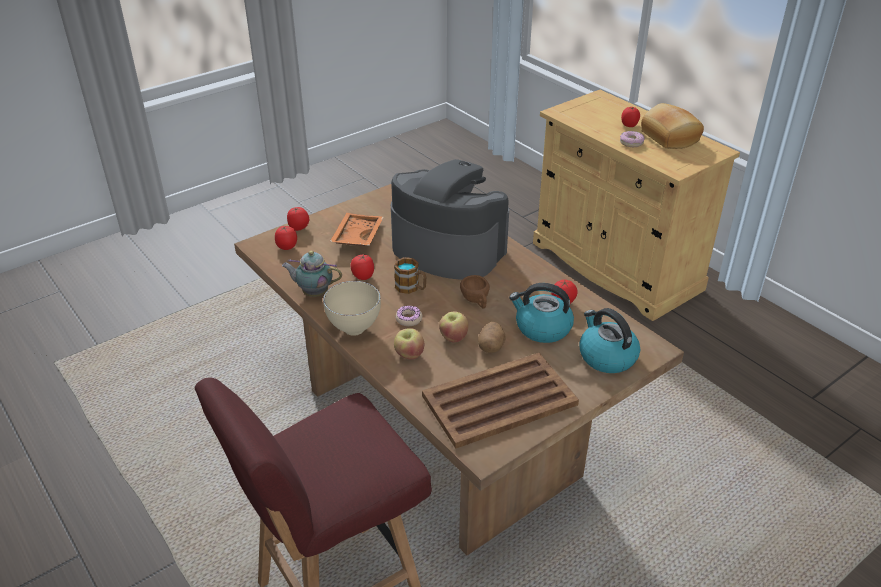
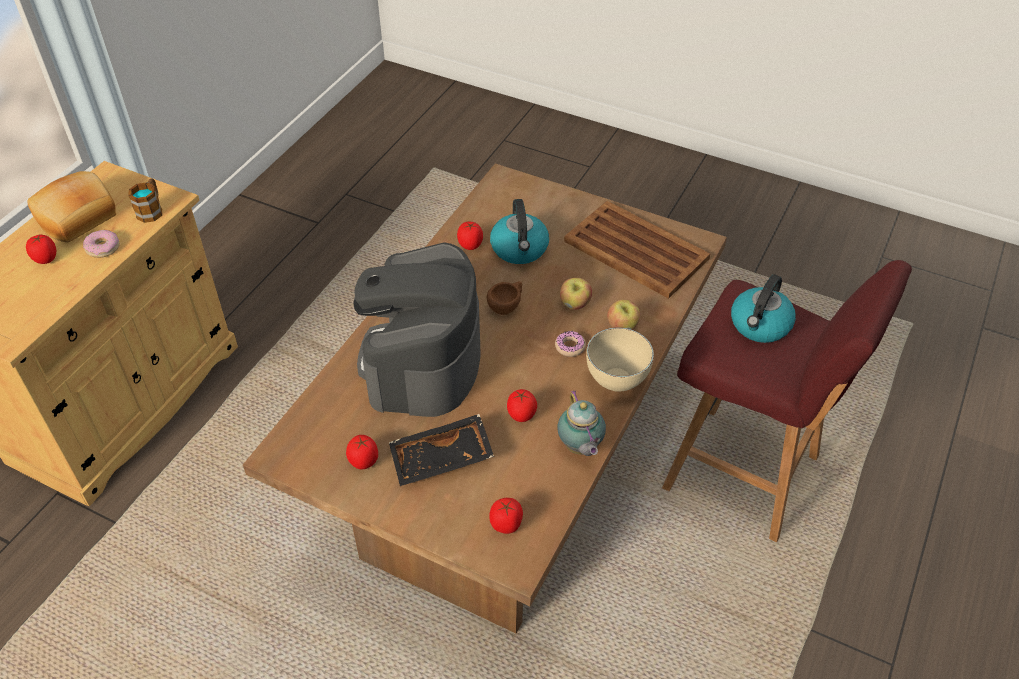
camera: 115 degrees left, 10 degrees up
tomato [287,207,309,231] -> tomato moved to [346,435,378,469]
orange tray [329,213,383,246] -> black tray [389,414,494,486]
mug [394,257,427,294] -> mug moved to [129,178,162,223]
potato [478,322,505,353] -> none
kettle [579,308,640,373] -> kettle moved to [731,275,796,343]

